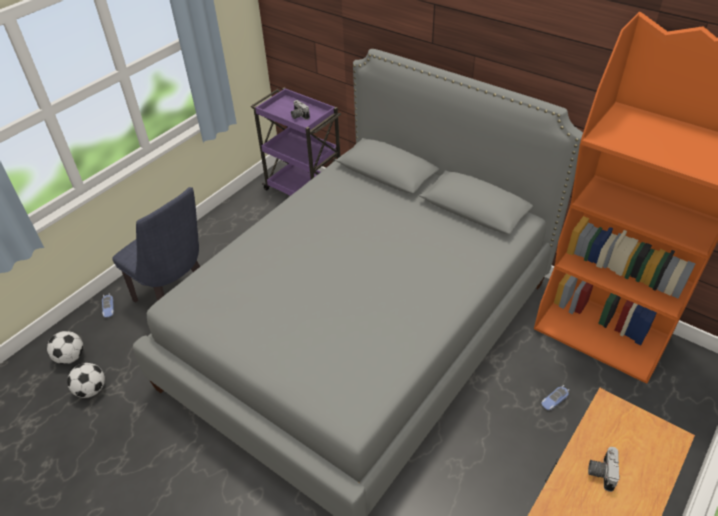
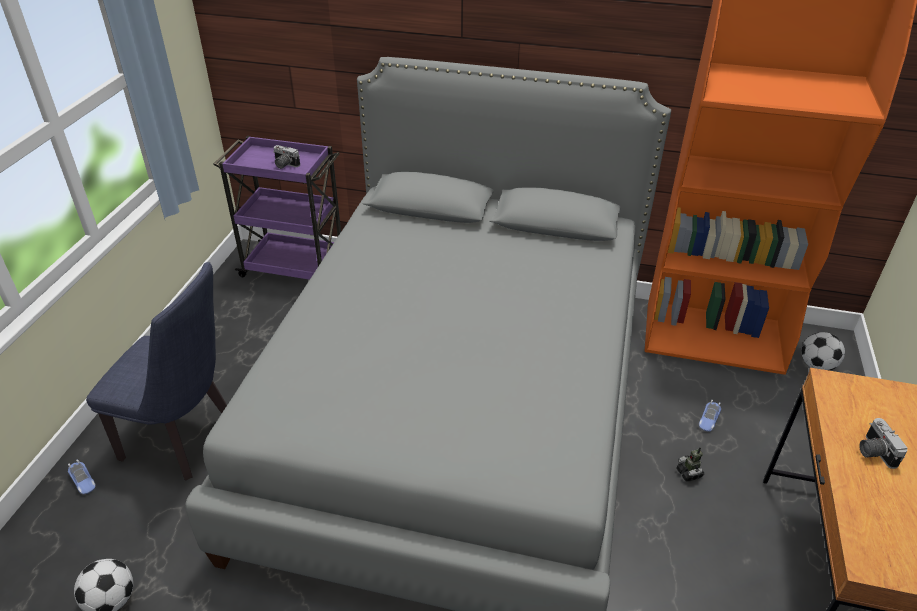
camera: 25 degrees left, 5 degrees down
football [47,331,83,364] -> football moved to [802,332,845,371]
none -> toy robot [676,447,705,481]

